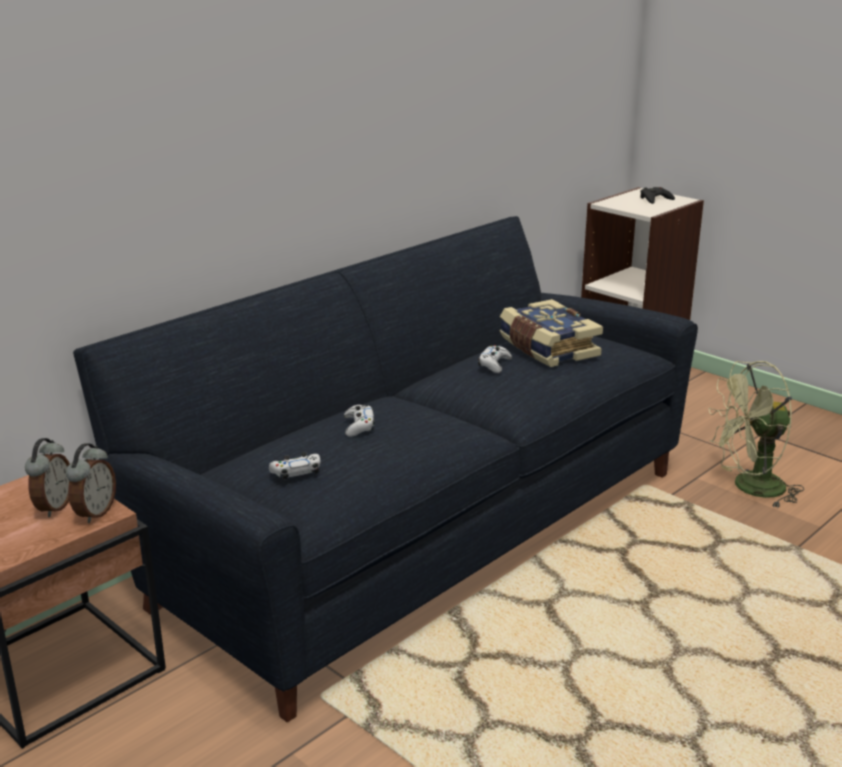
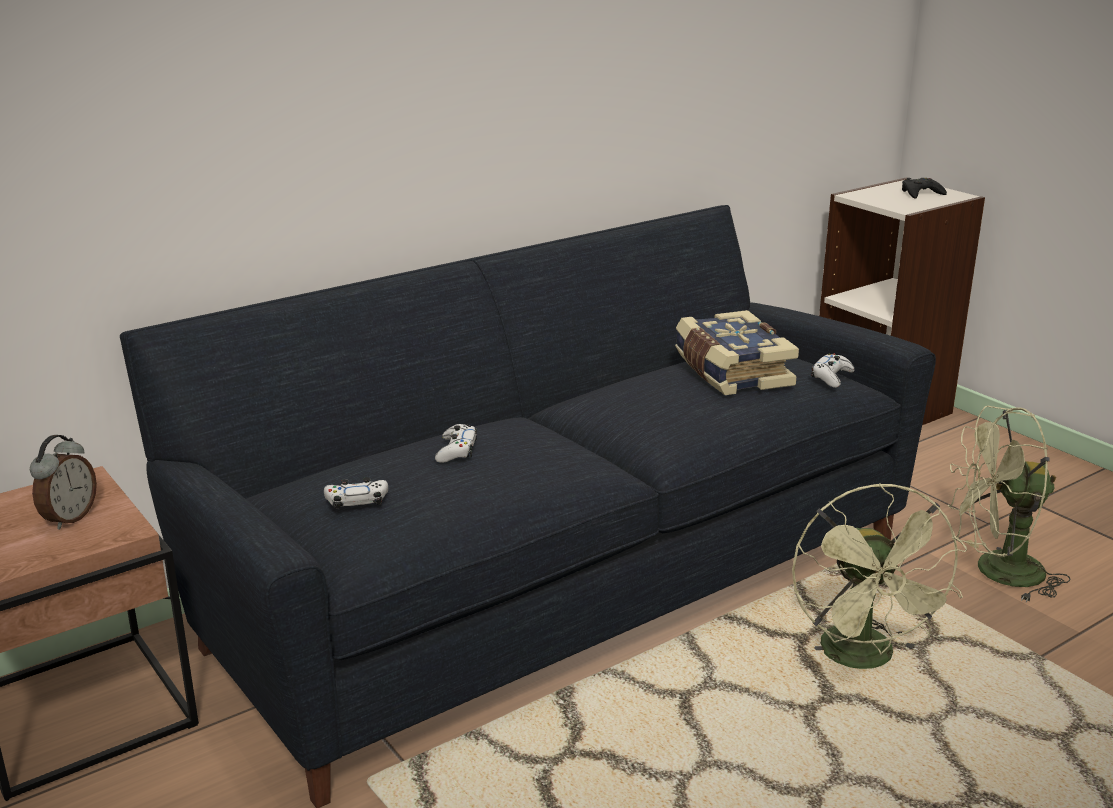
camera: 10 degrees right, 0 degrees up
alarm clock [66,443,116,523] -> none
white game controller [478,345,512,373] -> white game controller moved to [811,353,855,388]
none -> green fan [792,483,967,669]

